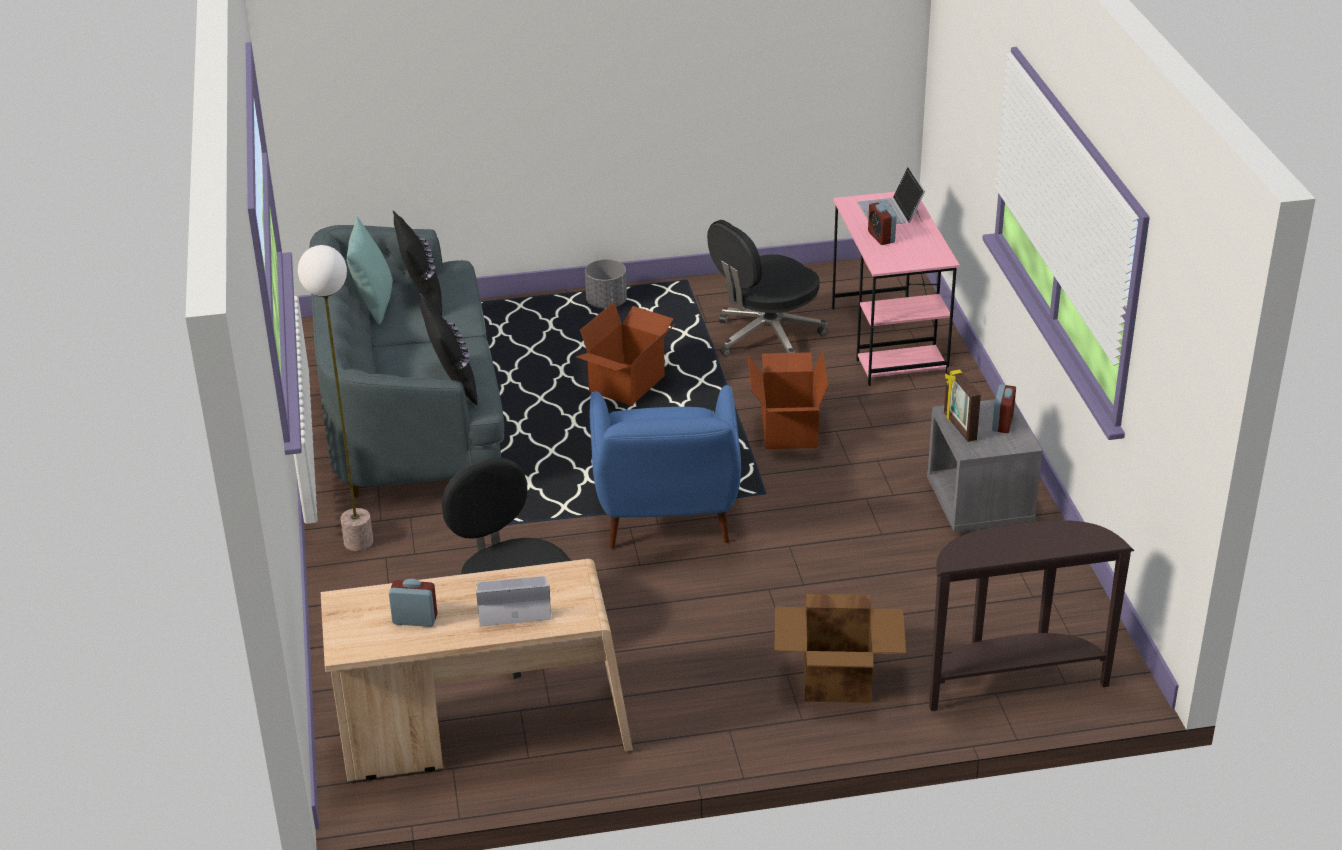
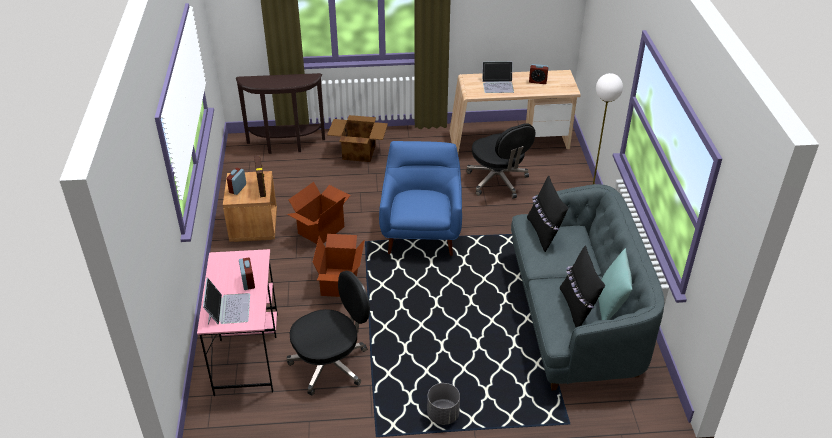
camera: 175 degrees left, 5 degrees up
cardboard box [576,302,675,406] -> cardboard box moved to [287,182,351,244]
grey nightstand [927,399,1042,533] -> brown nightstand [223,171,277,242]

